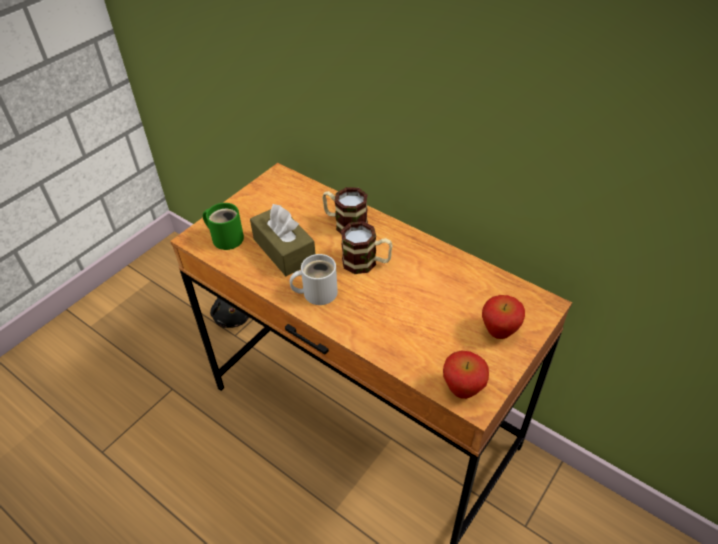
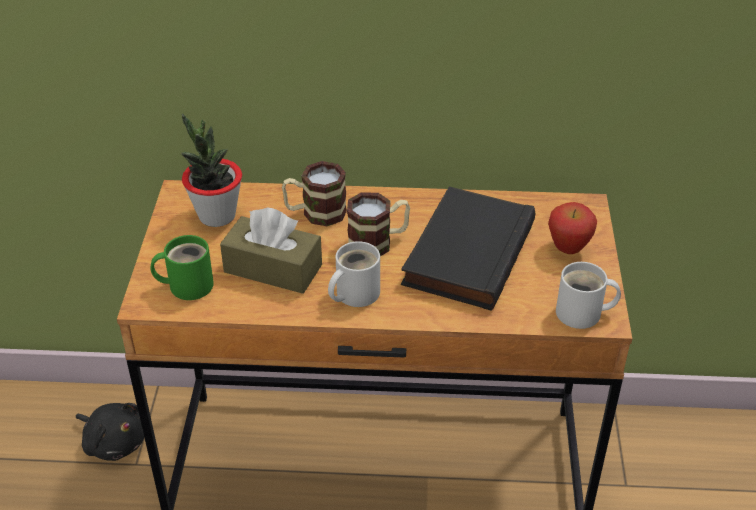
camera: 35 degrees left, 5 degrees down
apple [443,350,489,399] -> white mug [556,262,621,329]
none -> potted plant [181,114,242,227]
none -> black book [401,186,535,311]

